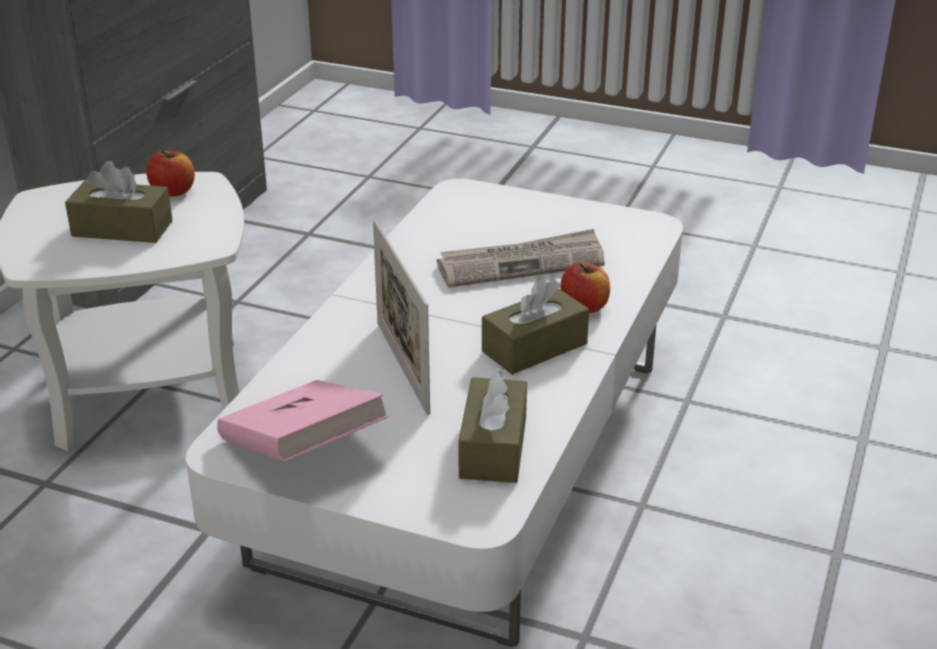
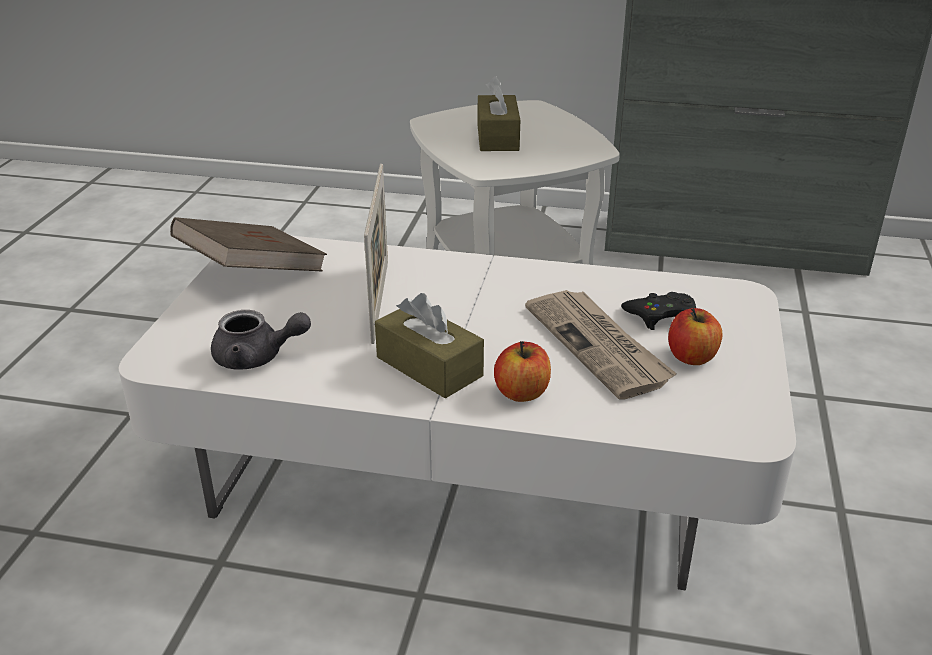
camera: 80 degrees right, 0 degrees up
apple [146,151,195,196] -> apple moved to [668,308,723,365]
pink book [217,380,389,462] -> brown book [170,217,327,271]
picture frame [373,220,430,415] -> picture frame turned 120 degrees clockwise [364,164,388,344]
brown tissue box [458,366,527,483] -> grey teapot [211,310,311,370]
none -> black game controller [621,292,696,330]

